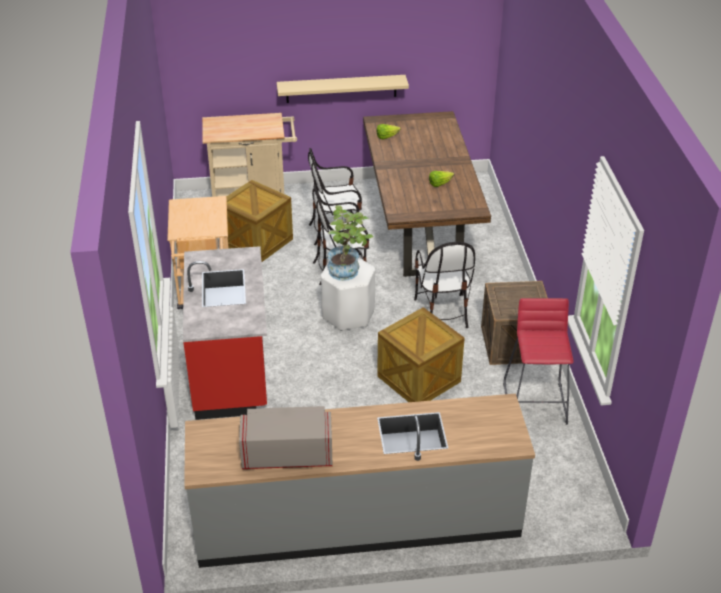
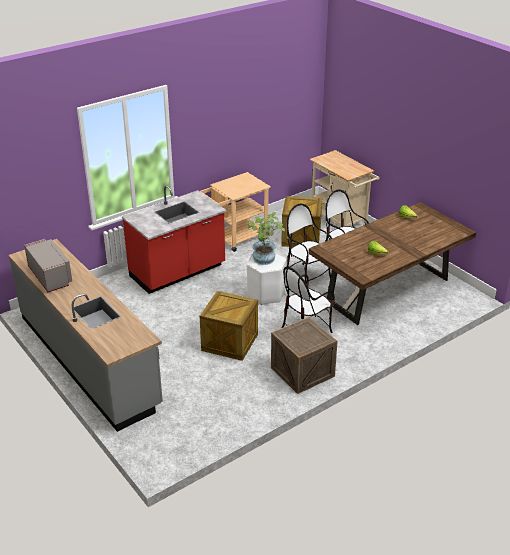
camera: 60 degrees right, 5 degrees down
beige shelf [277,75,409,103] -> none
red stool [503,298,574,425] -> none

